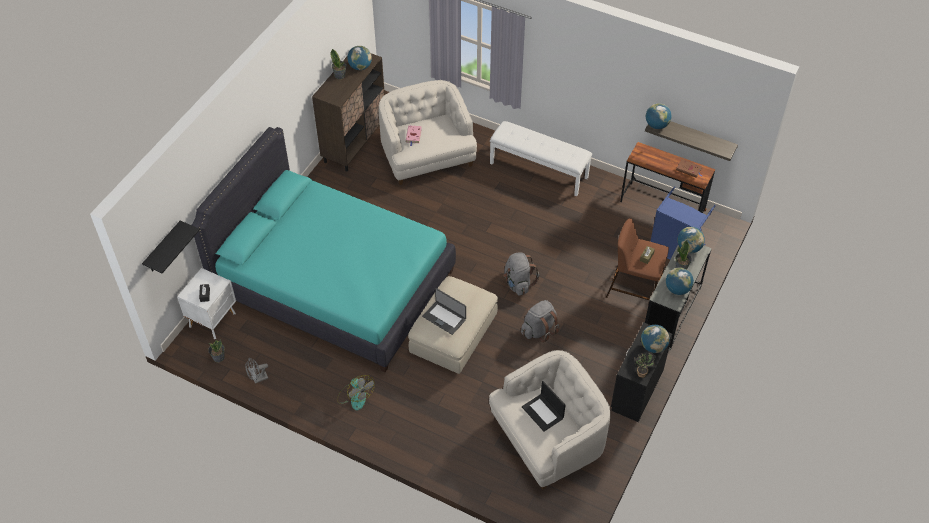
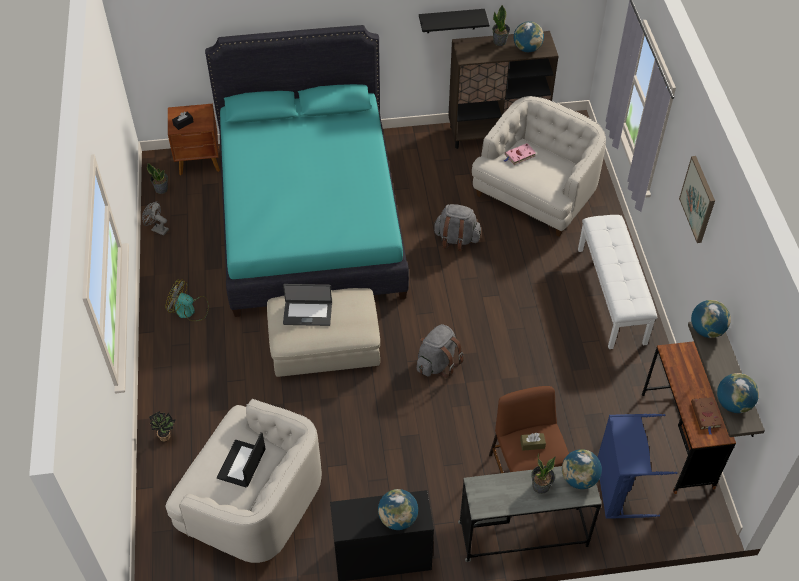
camera: 55 degrees right, 0 degrees up
black shelf [142,221,200,273] -> black shelf moved to [419,9,489,33]
white nightstand [177,268,236,339] -> brown nightstand [168,104,220,175]
fan [337,375,375,410] -> fan turned 90 degrees clockwise [166,279,209,321]
laptop [422,288,466,335] -> laptop turned 90 degrees counterclockwise [283,284,332,326]
grey backpack [521,300,559,343] -> grey backpack moved to [433,204,481,251]
potted plant [635,351,656,378] -> potted plant moved to [149,411,176,442]
globe [666,268,694,295] -> globe moved to [717,373,759,413]
none -> picture [679,156,715,243]

